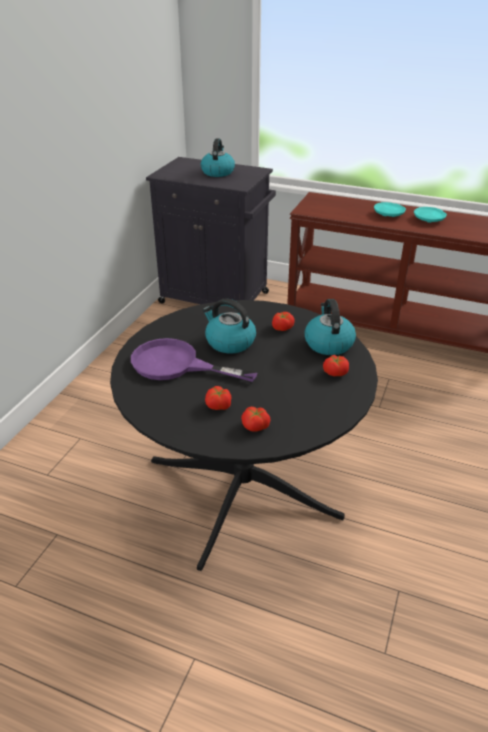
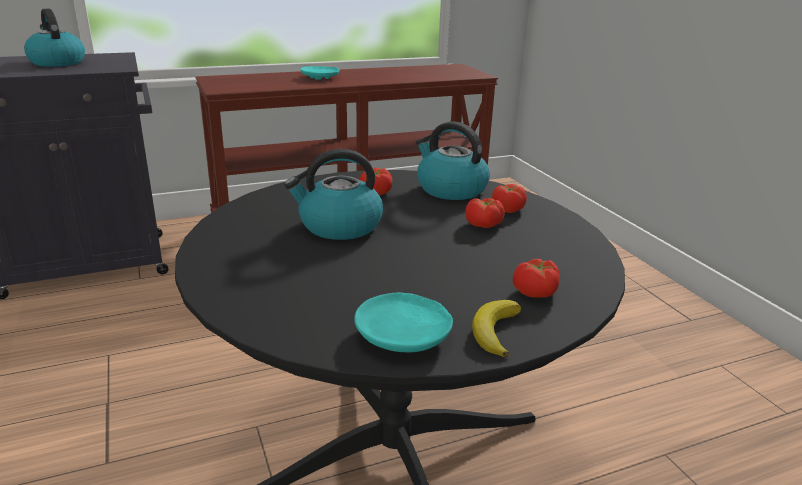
camera: 45 degrees left, 10 degrees down
purple frying pan [131,338,257,382] -> none
tomato [205,386,232,410] -> tomato moved to [465,198,505,228]
turquoise plate [414,207,447,223] -> turquoise plate moved to [354,292,453,352]
none -> banana [472,300,521,357]

